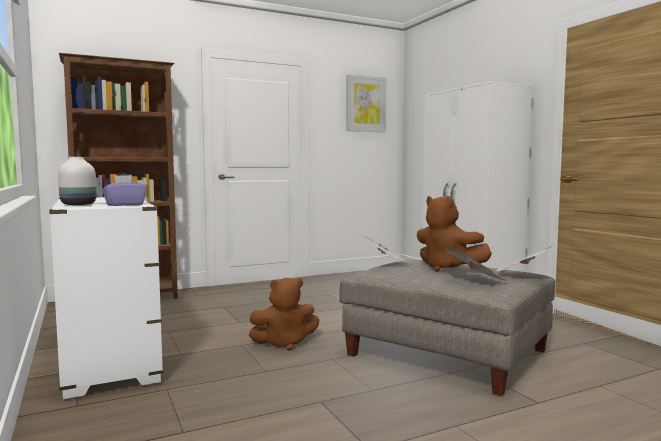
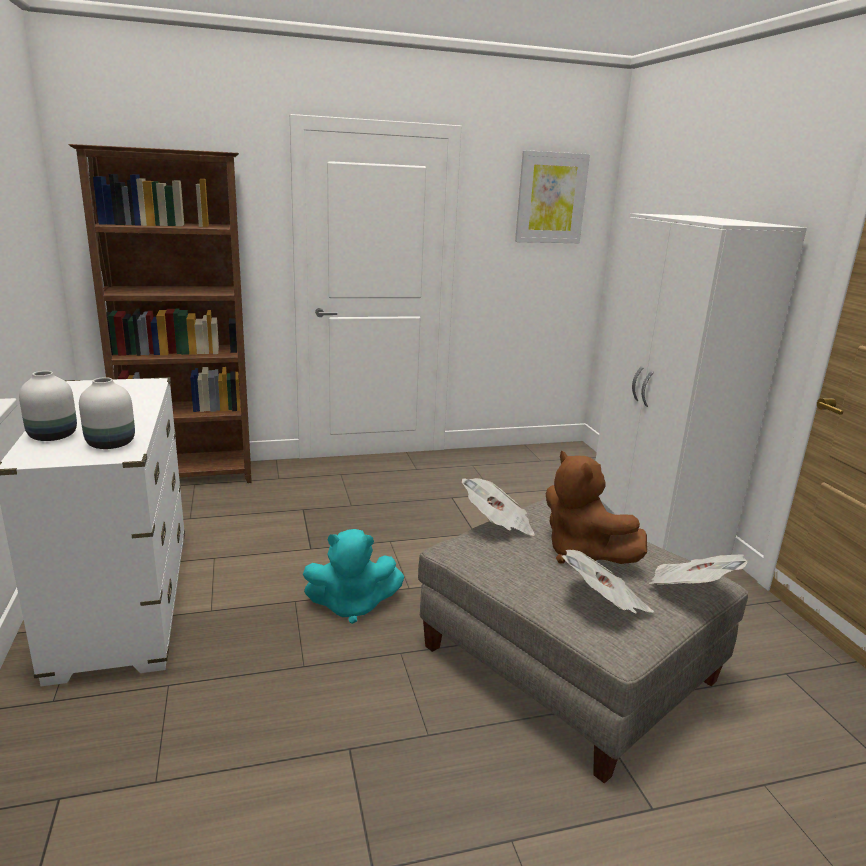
camera: 10 degrees right, 15 degrees up
purple tissue box [102,175,147,206] -> white vase [79,377,135,449]
brown plush toy [249,278,320,351] -> turquoise plush toy [303,529,404,624]

